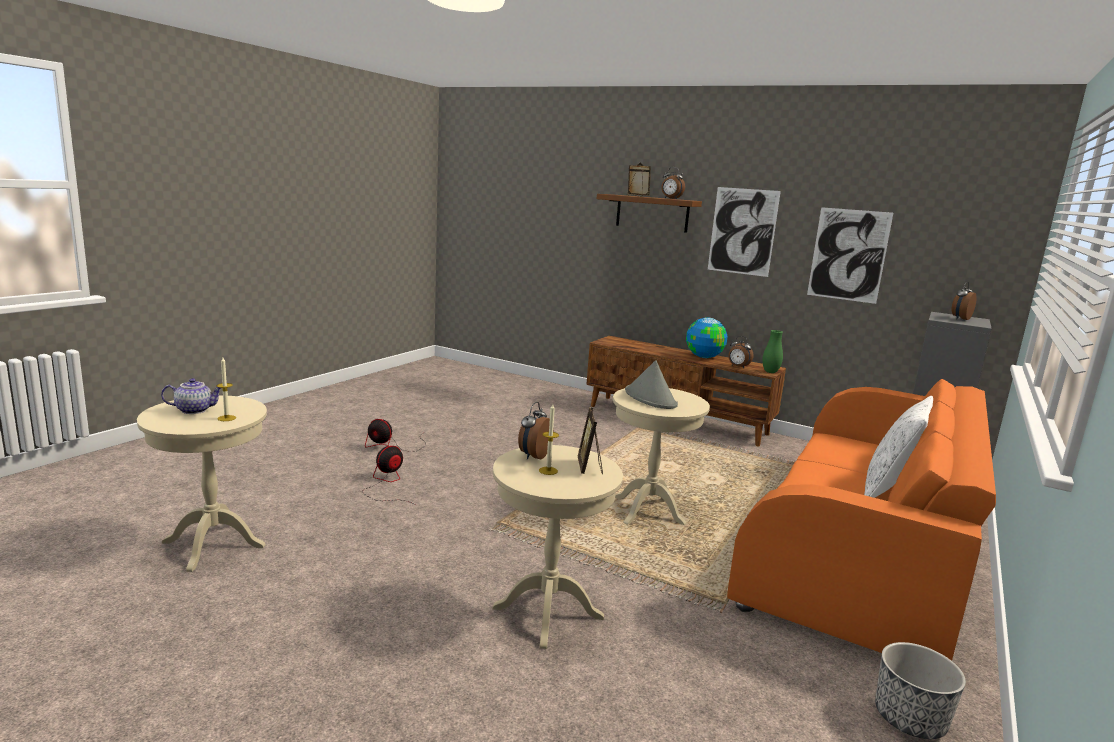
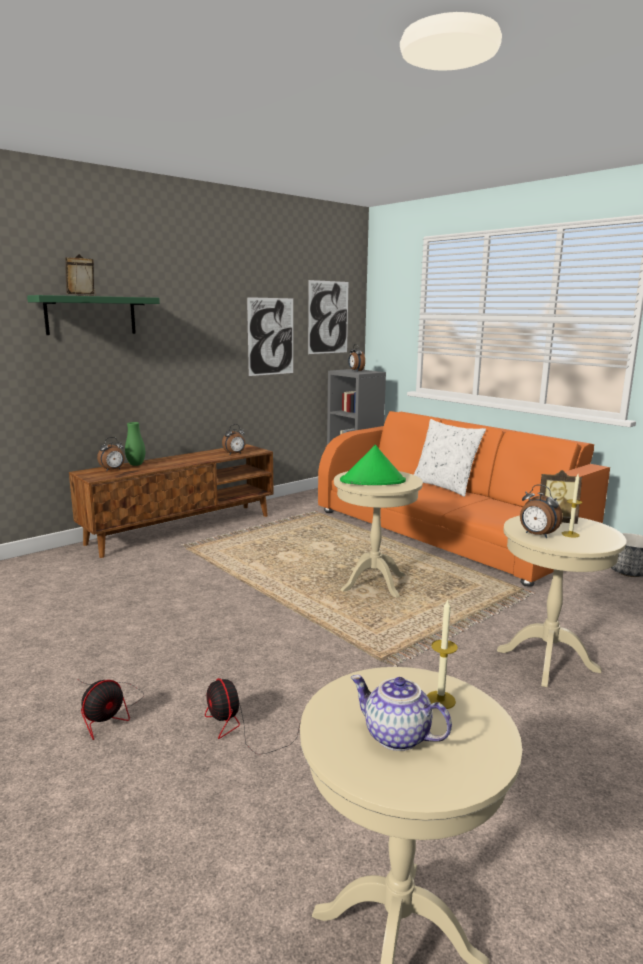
camera: 70 degrees left, 0 degrees up
teapot [161,378,221,414] -> teapot turned 60 degrees counterclockwise [351,675,452,751]
brown shelf [597,194,702,233] -> green shelf [27,295,160,335]
grey hat [625,360,678,409] -> green hat [340,445,406,485]
alarm clock [662,167,685,199] -> alarm clock moved to [97,437,124,471]
globe [686,317,728,358] -> none
picture [708,187,781,277] -> picture moved to [308,280,348,354]
green vase [762,330,783,373] -> green vase moved to [125,422,145,466]

